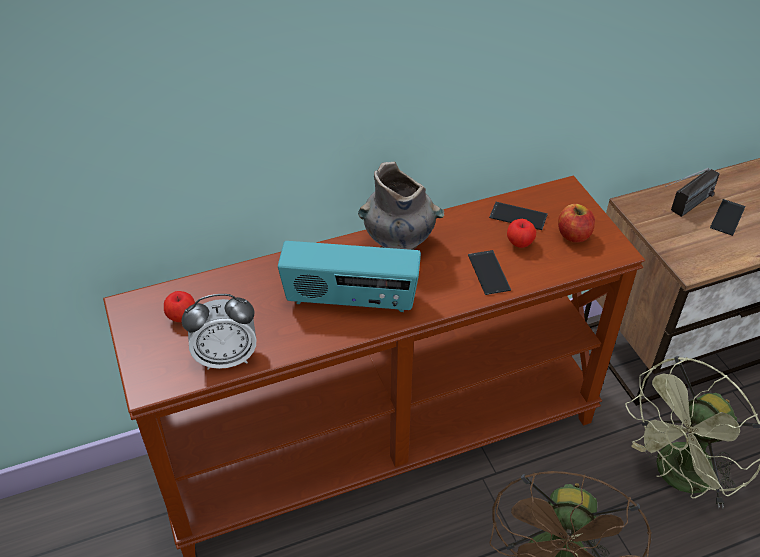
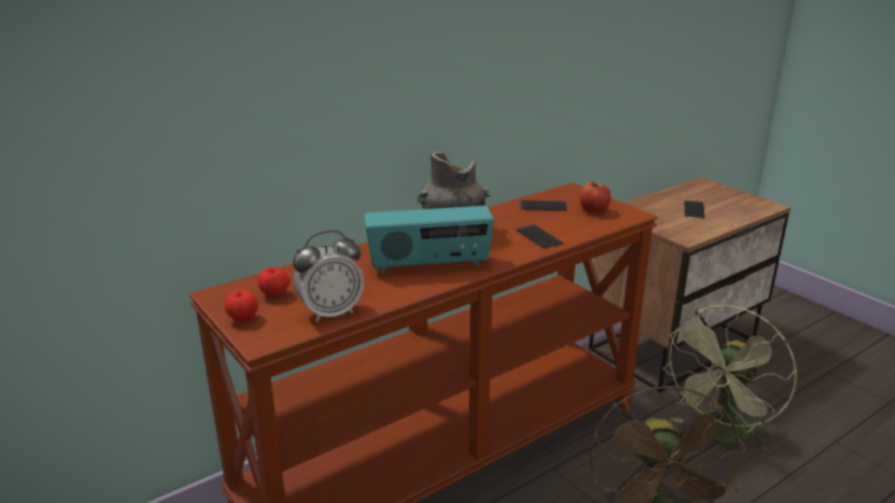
camera: 15 degrees left, 20 degrees down
apple [507,219,536,248] -> apple moved to [224,290,259,322]
radio [665,168,720,217] -> none

